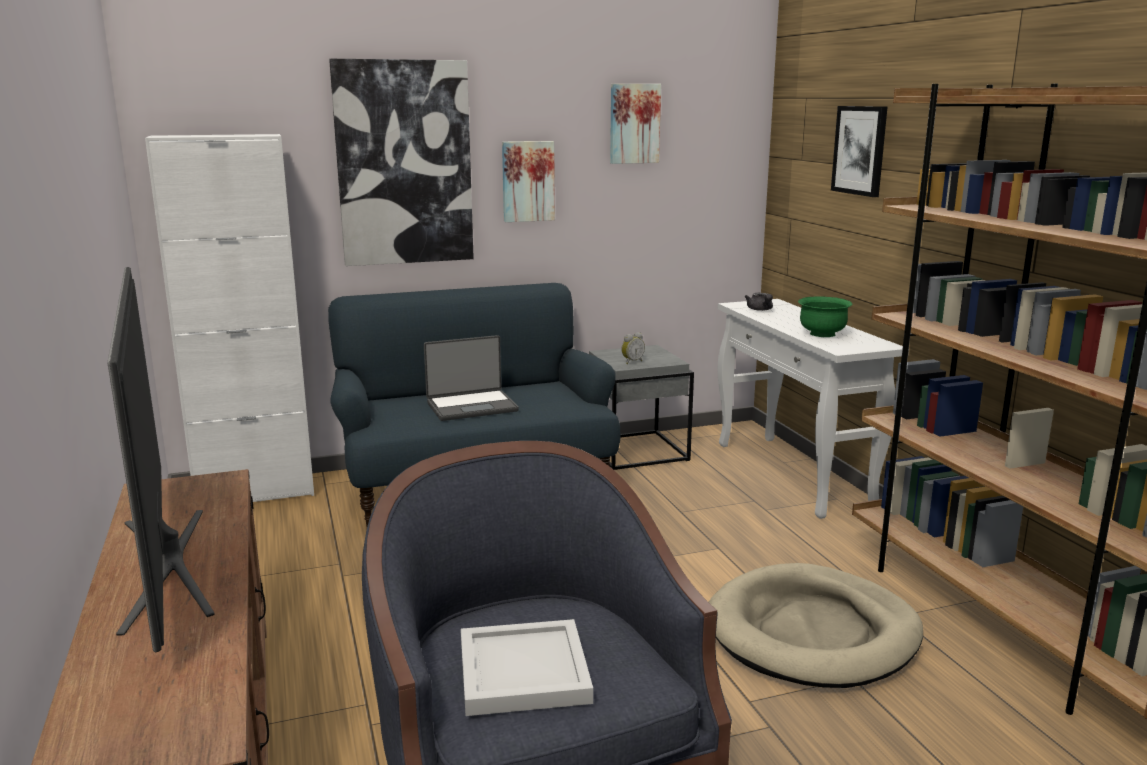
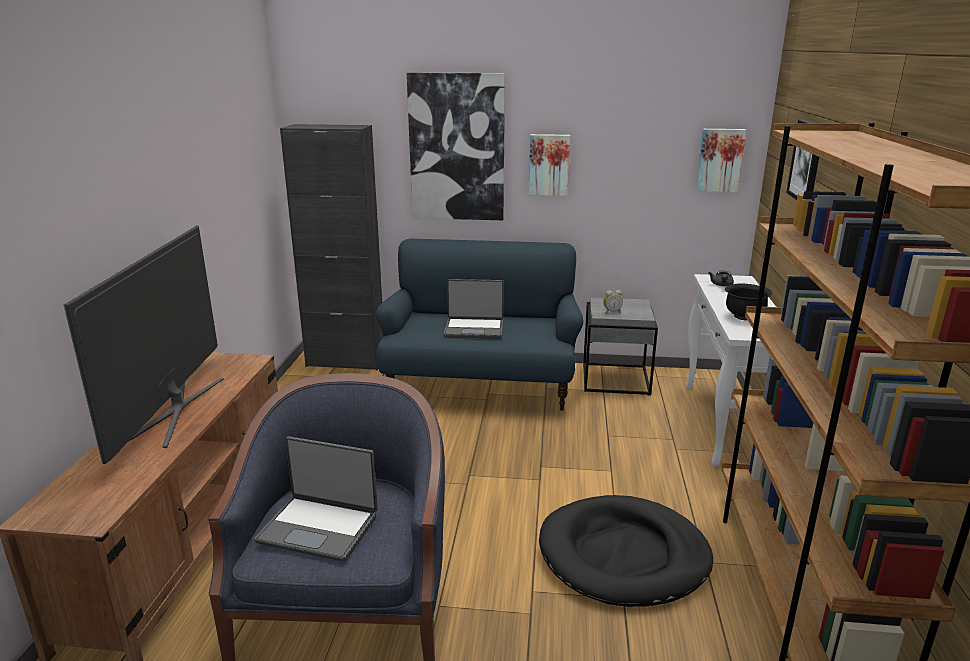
camera: 25 degrees right, 5 degrees up
white cabinet [145,134,314,502] -> black cabinet [280,124,383,370]
white tray [461,619,593,716] -> laptop [254,436,378,562]
picture [610,84,661,164] -> picture moved to [696,129,746,192]
beige dog bed [709,563,923,688] -> black dog bed [539,495,713,607]
green bowl [798,296,852,337] -> black bowl [725,283,772,321]

